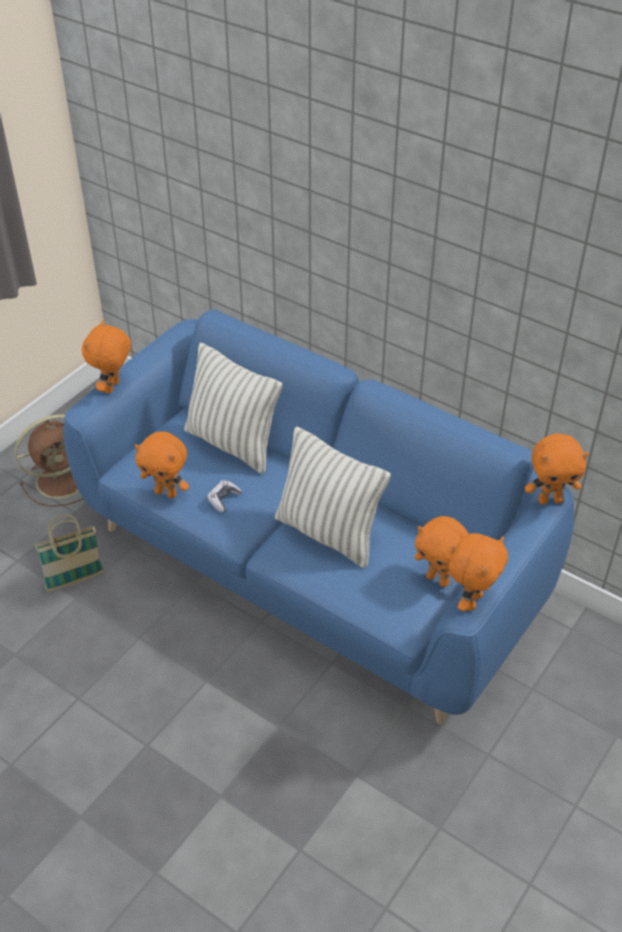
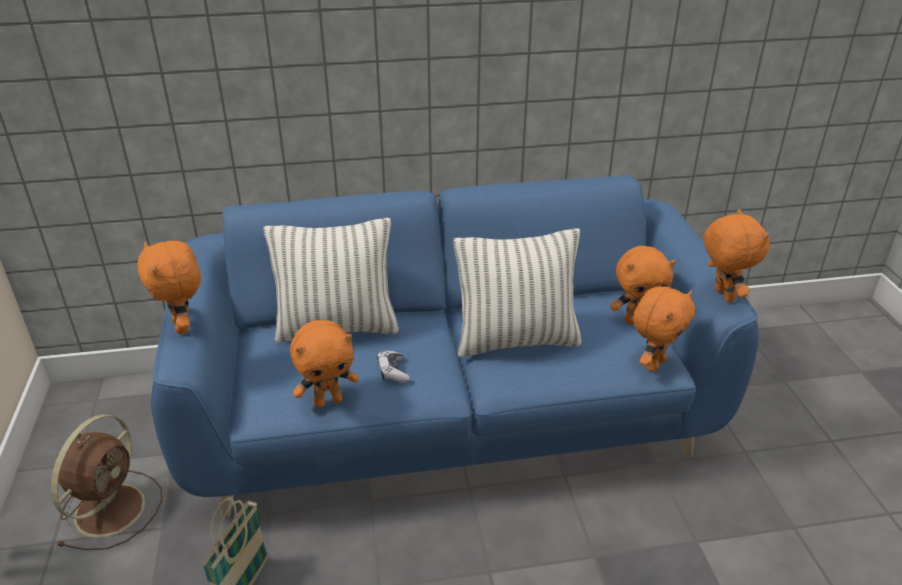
camera: 45 degrees left, 10 degrees down
orange plush toy [525,433,589,504] -> orange plush toy moved to [633,286,695,372]

